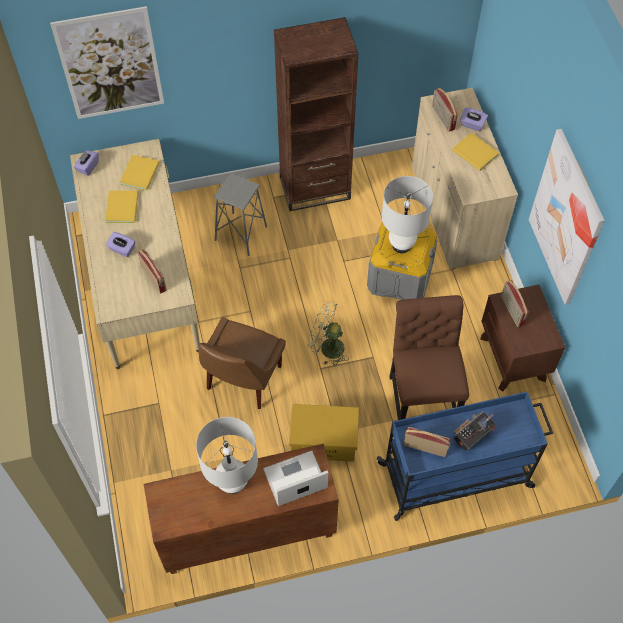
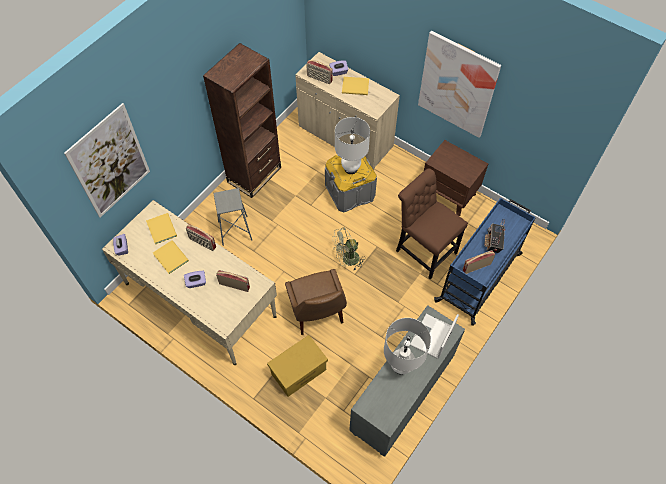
camera: 40 degrees left, 0 degrees up
brown cabinet [144,444,339,574] -> grey cabinet [349,305,465,456]
yellow storage box [289,404,359,462] -> yellow storage box moved to [267,335,328,397]
radio [501,280,529,327] -> radio moved to [186,224,216,251]

